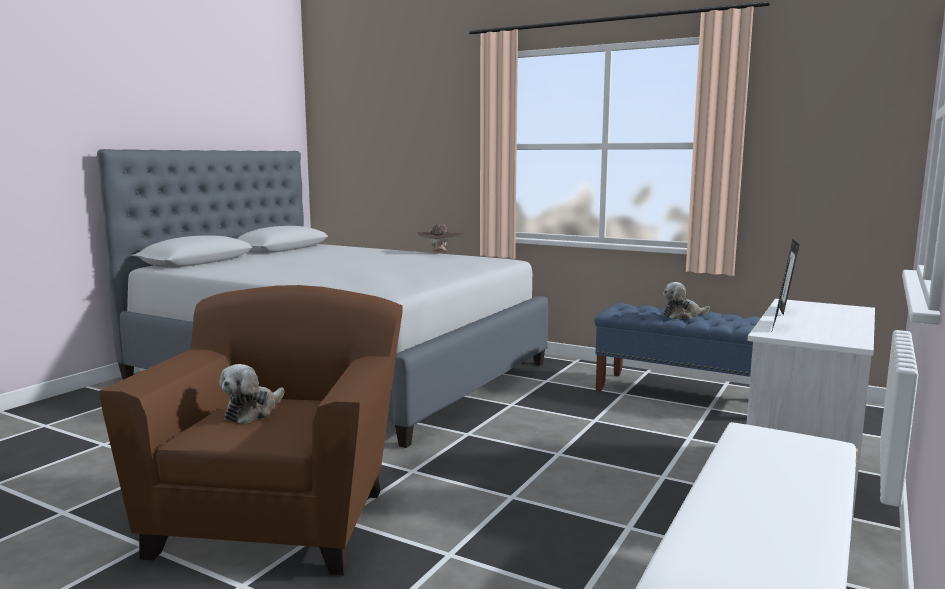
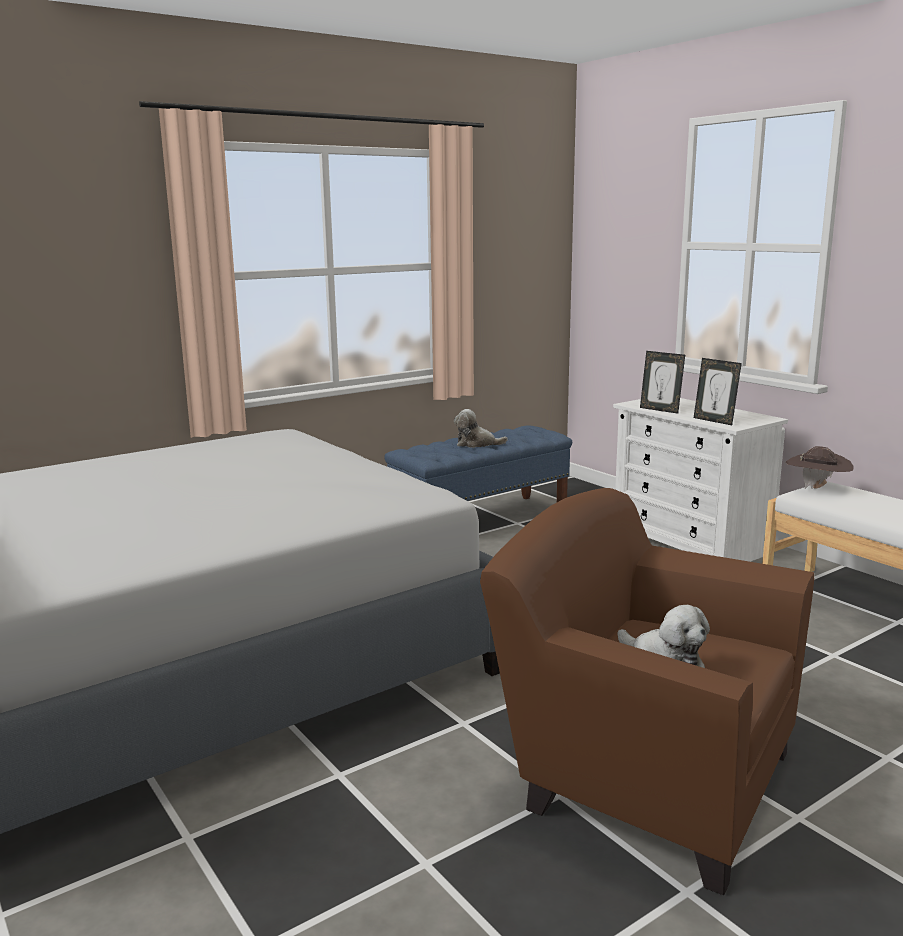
camera: 65 degrees left, 5 degrees up
brown hat [417,224,464,252] -> brown hat moved to [785,446,854,489]
plush toy [663,282,710,319] -> plush toy turned 90 degrees clockwise [454,409,508,448]

